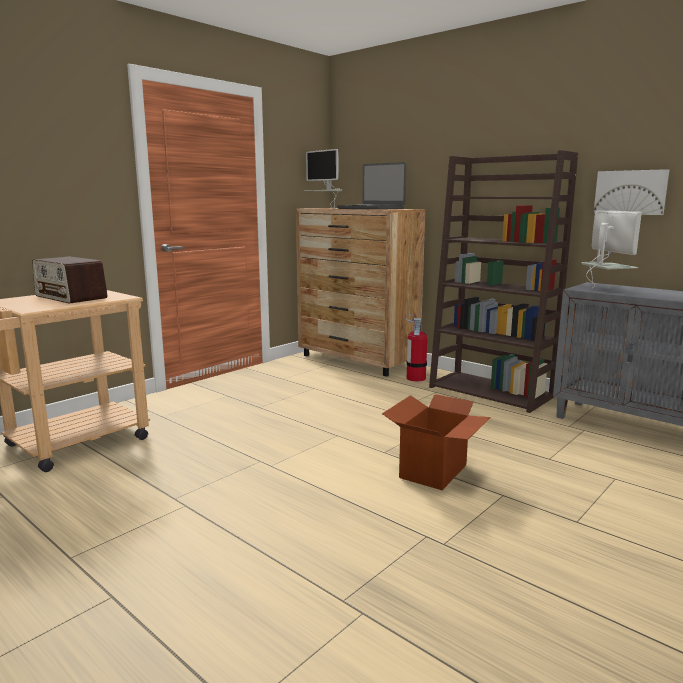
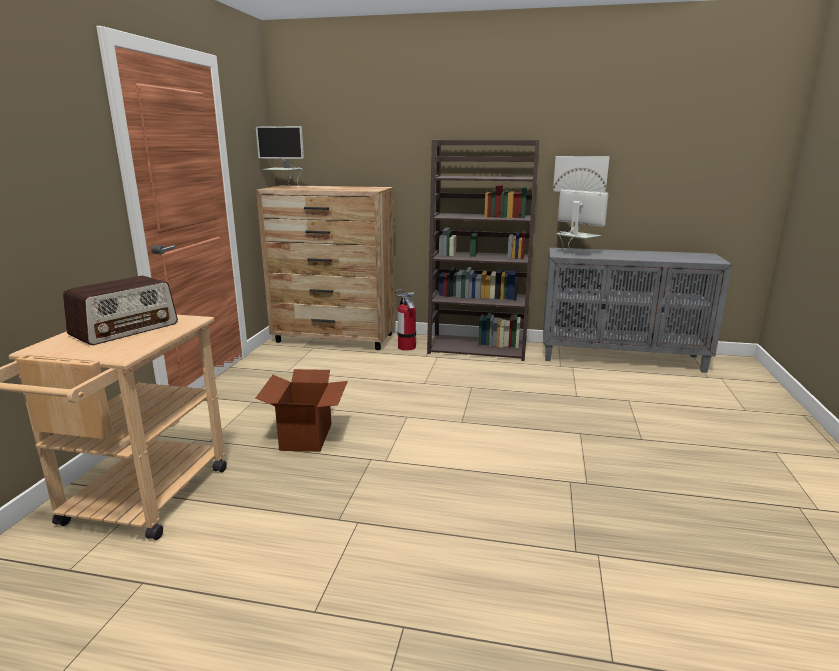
camera: 30 degrees left, 5 degrees up
radio [32,257,107,304] -> radio turned 60 degrees counterclockwise [63,276,178,345]
laptop [337,162,407,210] -> none
cardboard box [382,394,491,490] -> cardboard box moved to [256,369,348,452]

